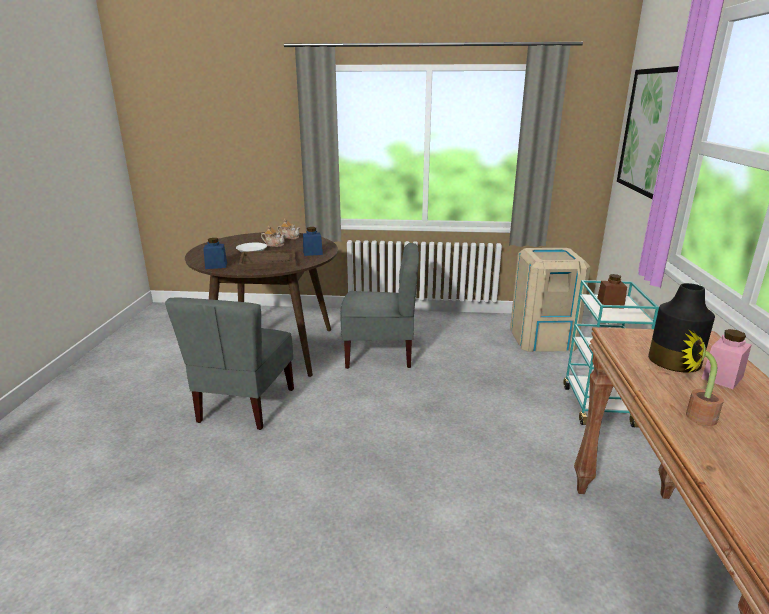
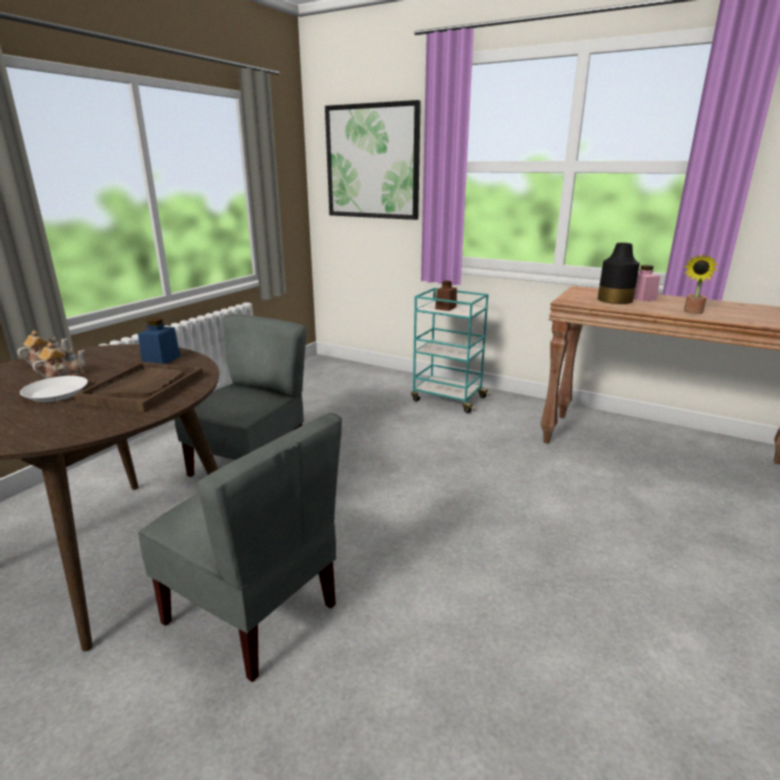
camera: 65 degrees left, 0 degrees up
blue jar [203,238,227,269] -> none
beige trash can [510,248,591,352] -> none

